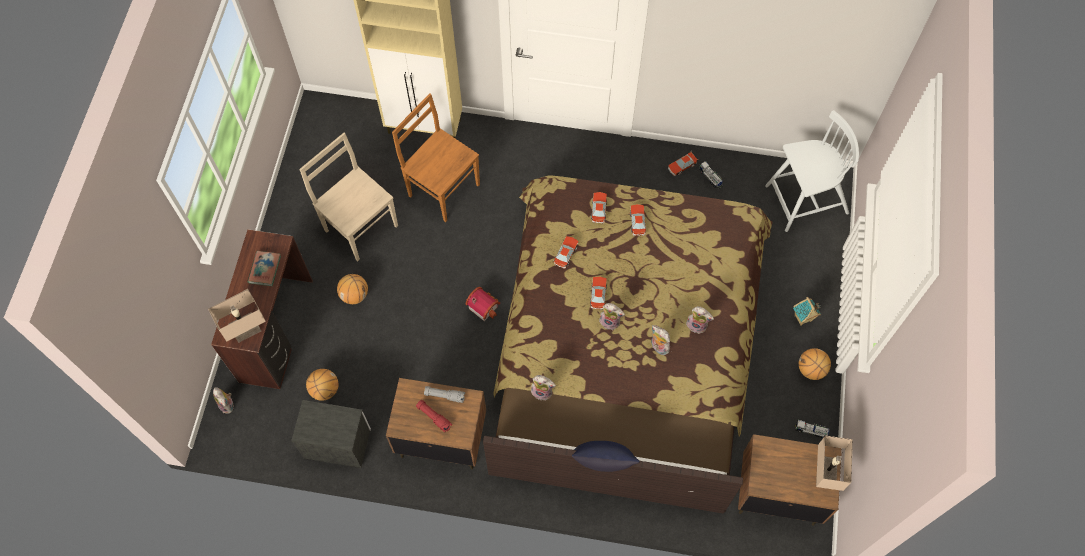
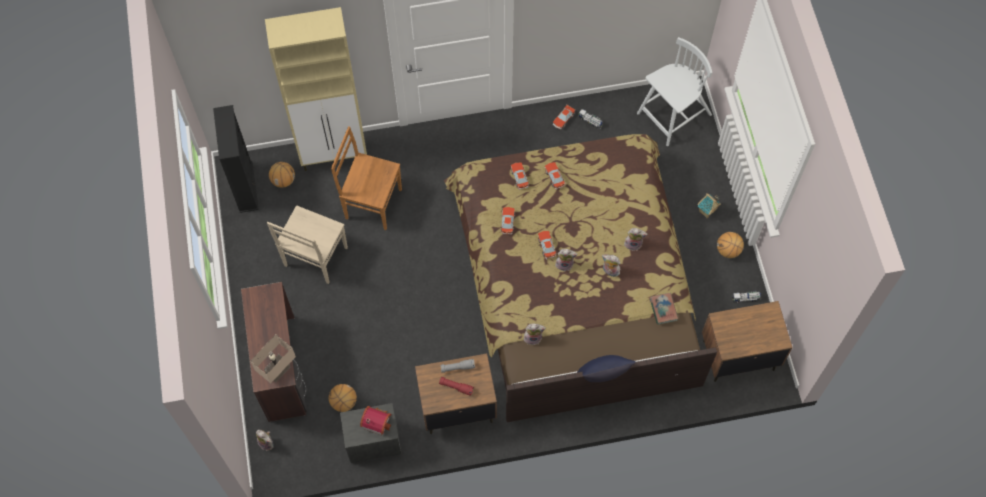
camera: 20 degrees left, 0 degrees up
book [248,251,281,286] -> book moved to [650,293,678,325]
beige chair [299,133,398,261] -> beige chair turned 90 degrees counterclockwise [267,205,348,284]
basketball [337,274,368,304] -> basketball moved to [269,162,295,188]
toy house [465,287,500,321] -> toy house moved to [360,406,391,436]
beige table lamp [816,435,853,491] -> none
none -> black bookcase [213,105,259,213]

